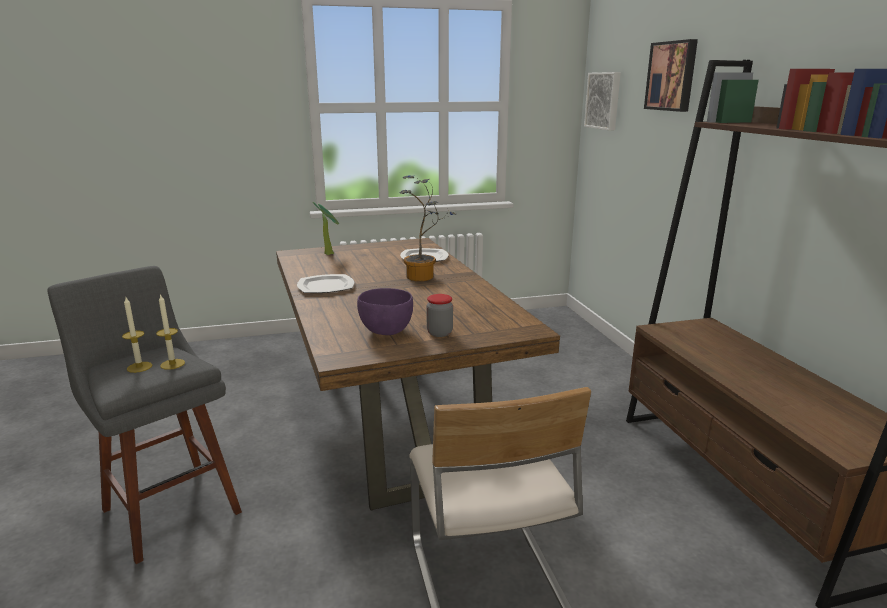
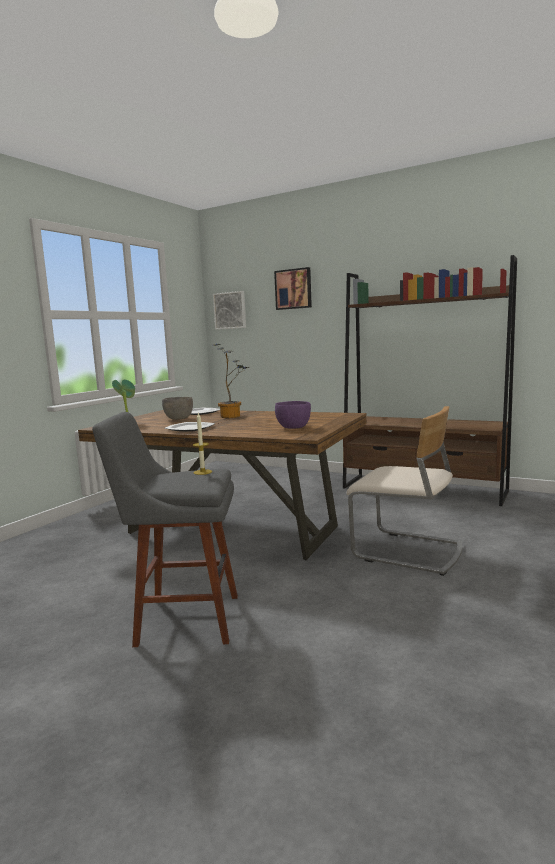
camera: 45 degrees left, 10 degrees down
candle [122,297,152,373] -> none
jar [426,294,453,337] -> none
none -> grey bowl [162,397,193,420]

